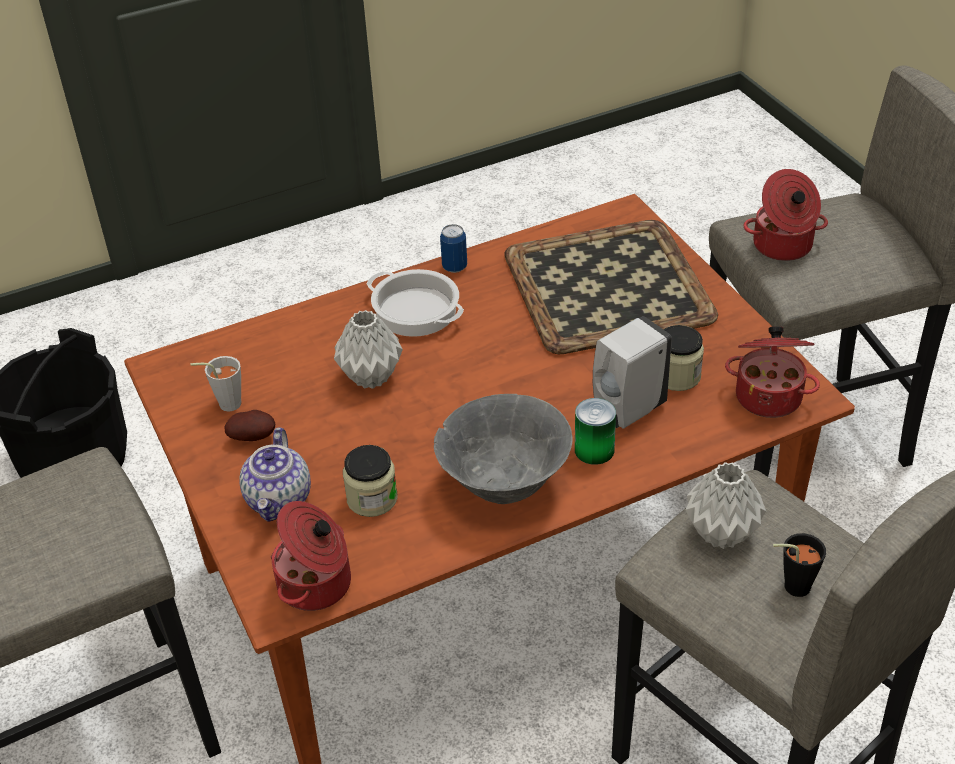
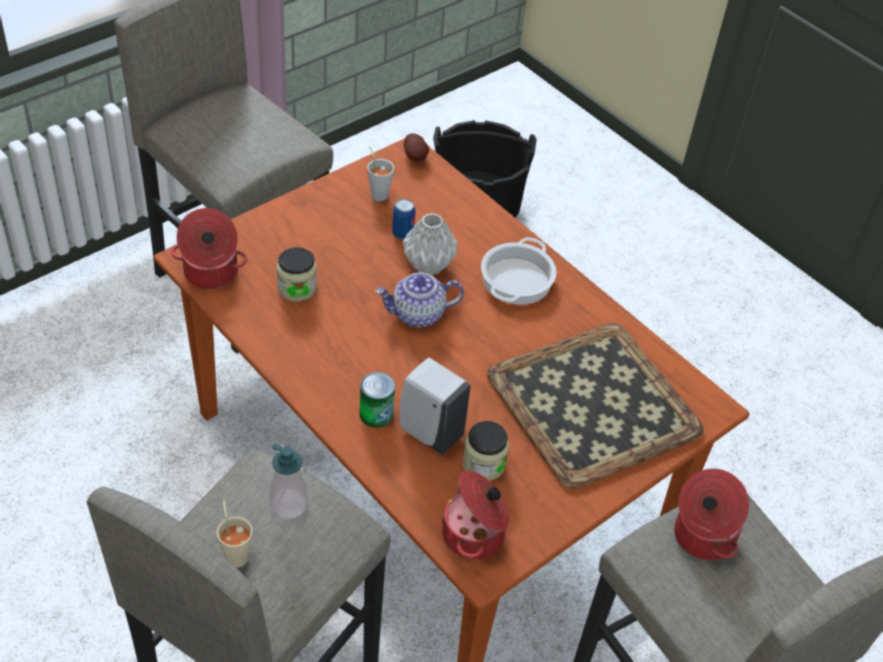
camera: 70 degrees right, 5 degrees up
potato [224,410,275,441] -> potato moved to [404,133,429,162]
teapot [239,428,311,522] -> teapot moved to [375,273,464,328]
grey bowl [434,394,573,504] -> none
can [440,224,467,273] -> can moved to [392,199,416,239]
grey vase [686,462,766,549] -> soap dispenser [269,444,308,519]
black cup [773,533,826,597] -> beige cup [217,500,253,568]

